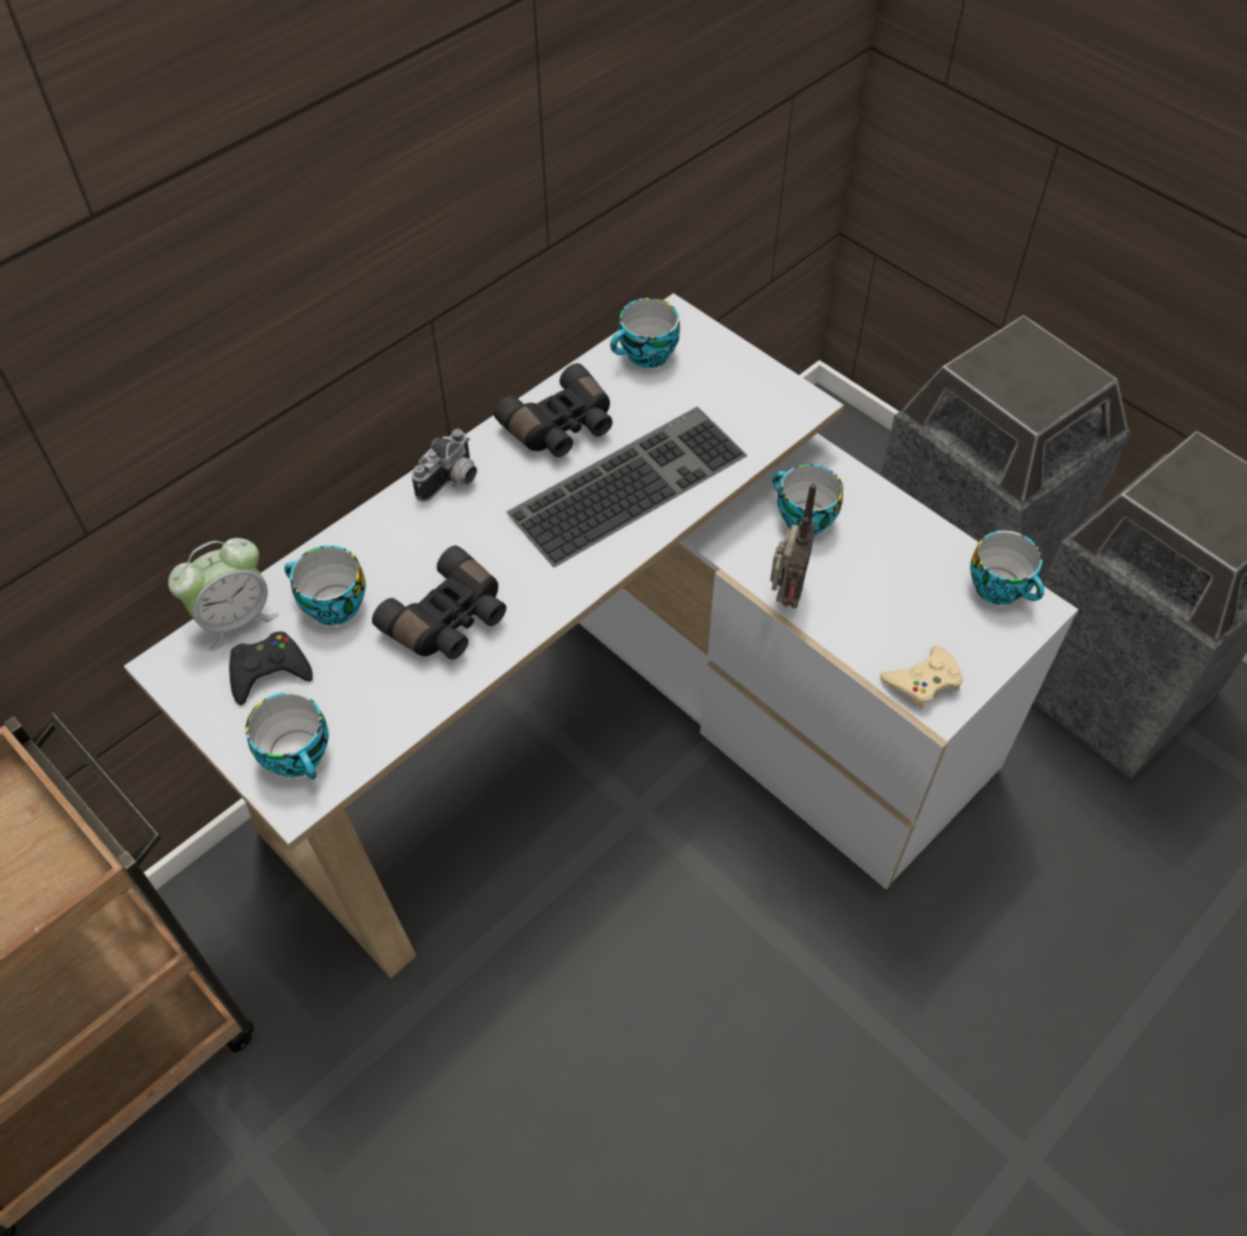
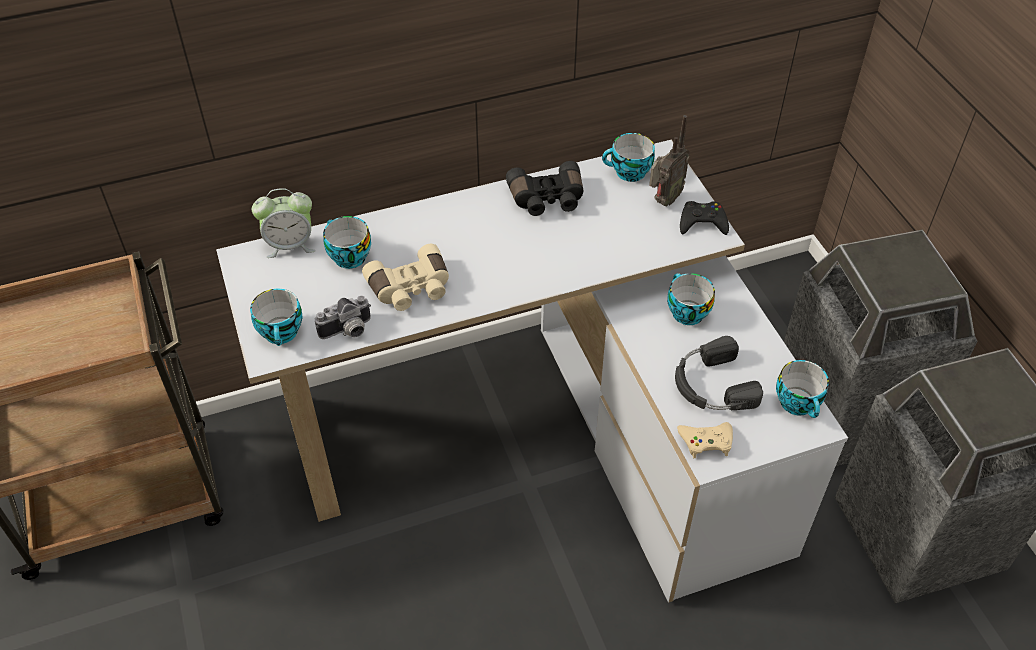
camera: 25 degrees right, 5 degrees down
black game controller [229,631,313,706] -> black game controller moved to [680,201,729,235]
black binoculars [372,545,506,660] -> beige binoculars [362,244,449,311]
camera [411,429,477,502] -> camera moved to [315,296,371,339]
keyboard [506,407,748,567] -> none
radio [770,483,816,608] -> radio moved to [649,115,690,206]
none -> black headphones [675,336,763,411]

